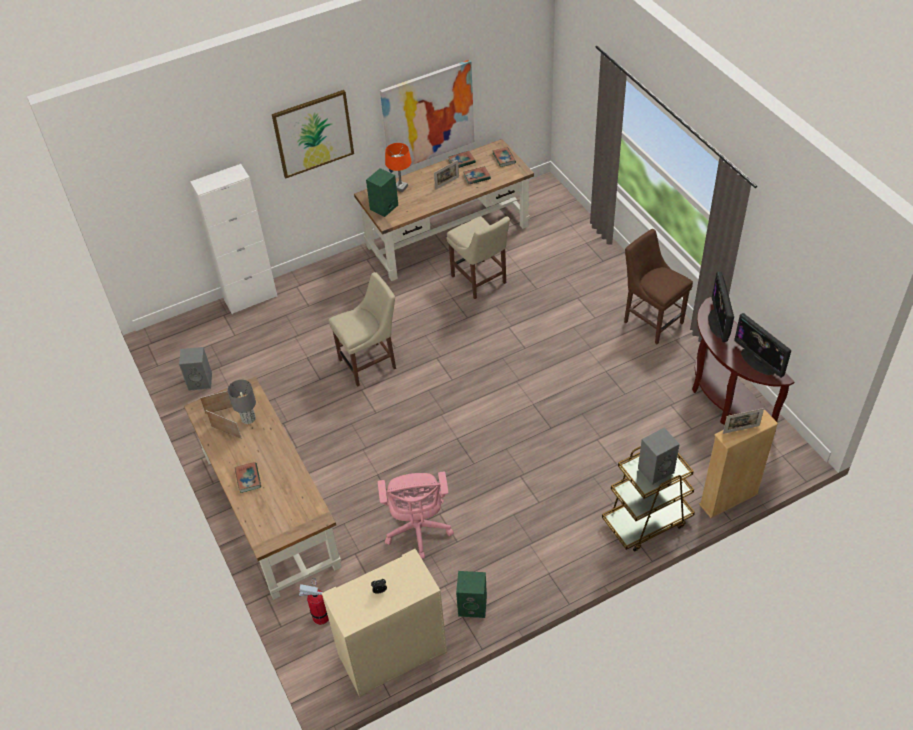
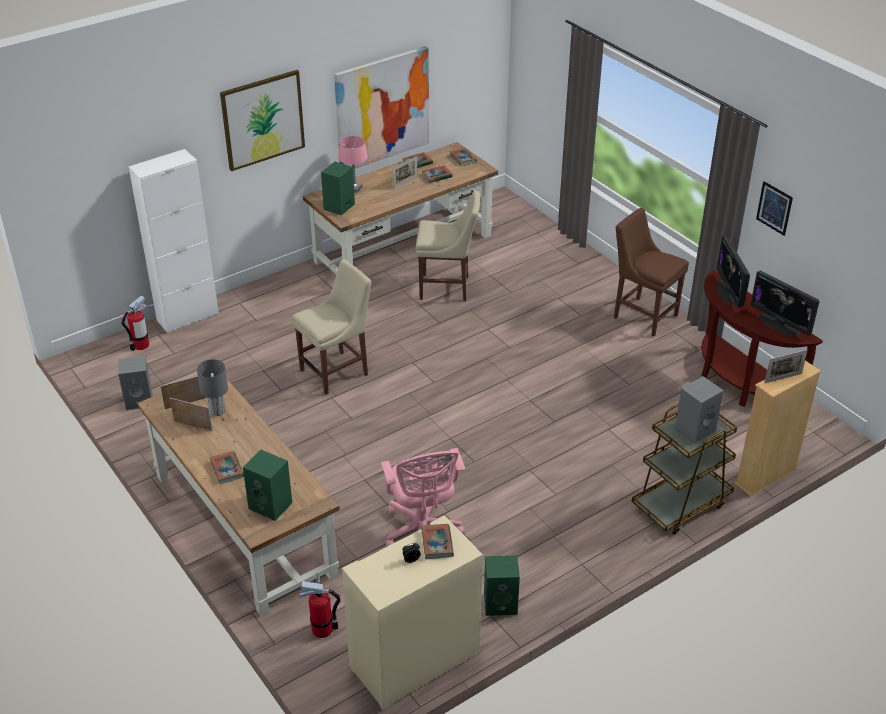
camera: 10 degrees left, 10 degrees down
orange table lamp [385,143,412,192] -> pink table lamp [338,136,368,193]
beige chair [446,216,510,299] -> beige chair turned 45 degrees counterclockwise [416,190,480,301]
none -> fire extinguisher [121,295,149,351]
none -> green speaker [243,449,292,521]
none -> book [421,524,454,559]
none -> picture [756,181,793,236]

